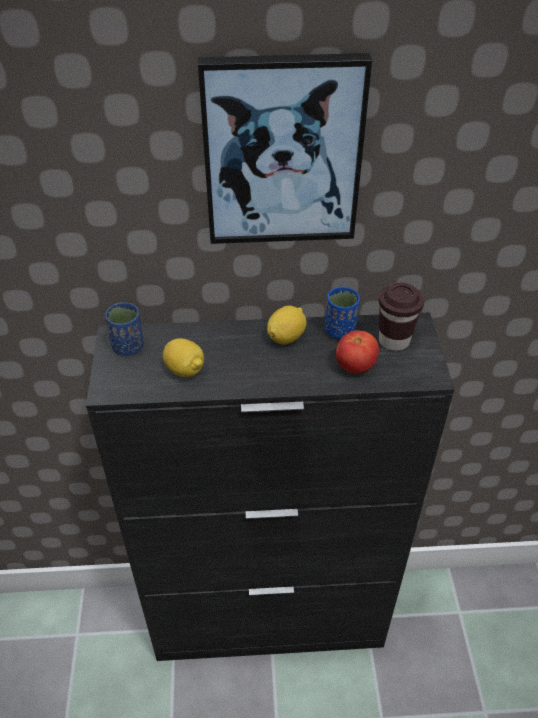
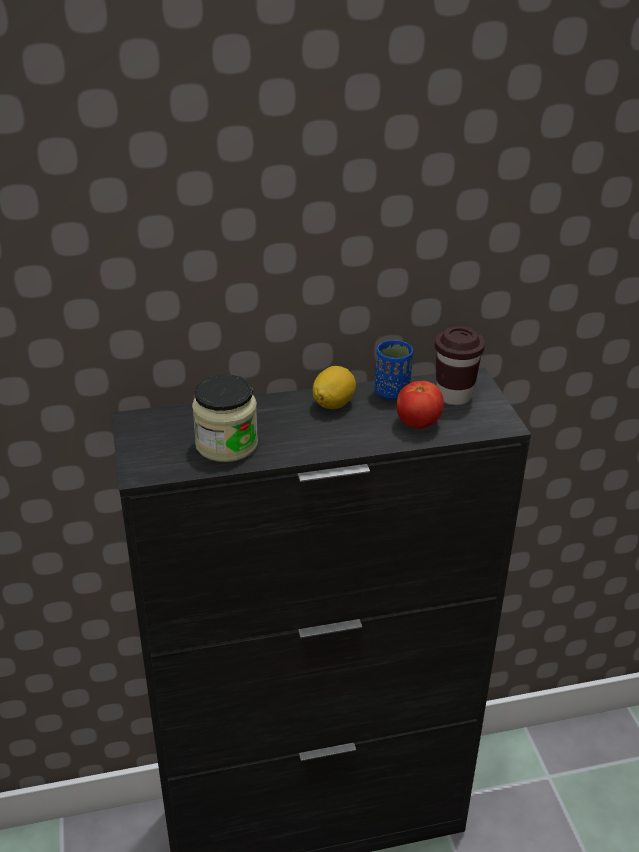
camera: 10 degrees left, 10 degrees down
blue cup [105,303,144,356] -> none
lemon [163,339,204,377] -> jar [192,375,258,462]
picture [198,53,372,244] -> none

